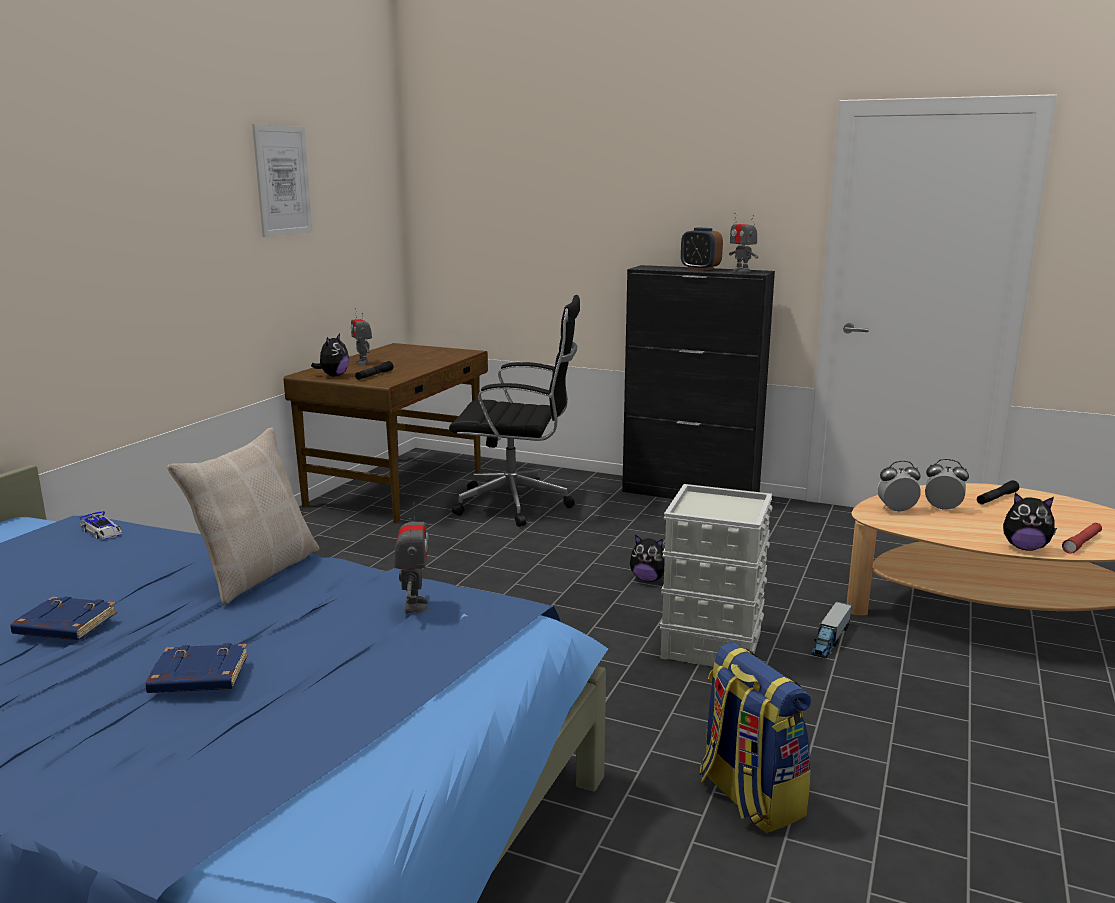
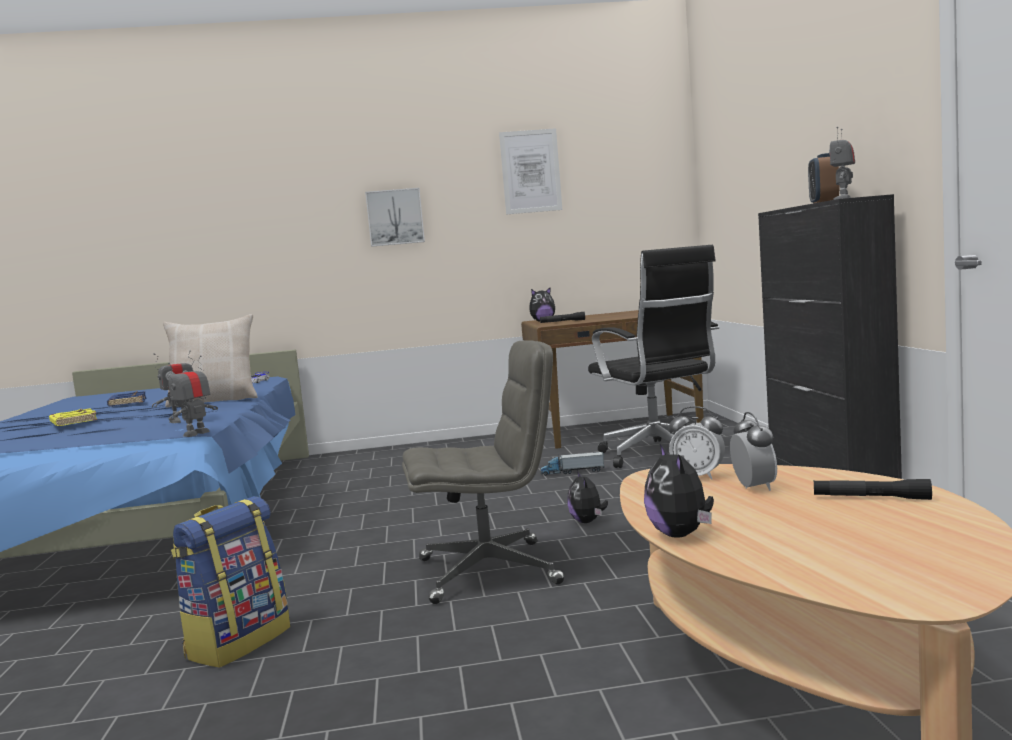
camera: 60 degrees right, 10 degrees down
blue book [146,643,248,693] -> yellow book [49,408,97,426]
toy robot [351,308,372,365] -> toy robot moved to [168,355,218,437]
grey storage box [660,484,773,667] -> grey office chair [402,340,564,604]
toy truck [811,601,852,659] -> toy truck moved to [541,452,604,476]
alarm clock [877,461,921,513] -> alarm clock turned 150 degrees clockwise [668,406,725,480]
red flashlight [1062,523,1102,554] -> none
none -> picture [365,188,425,247]

